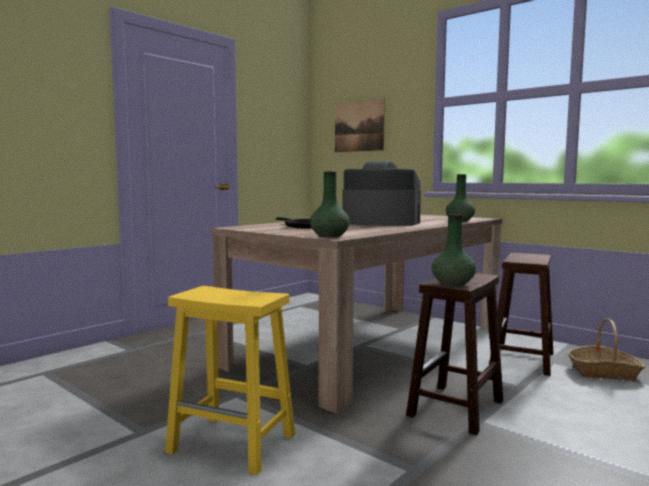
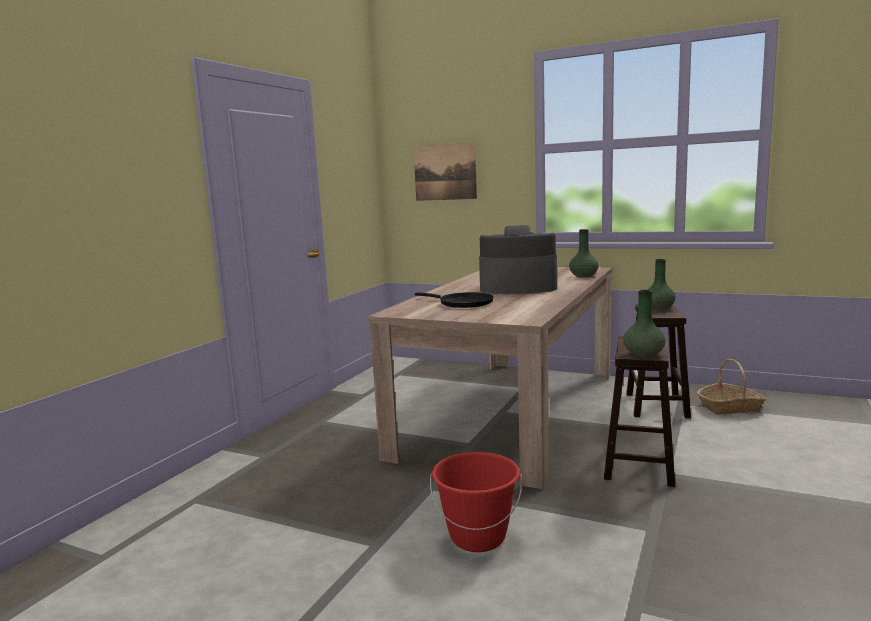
camera: 15 degrees left, 5 degrees up
yellow stool [165,286,295,475] -> red bucket [430,452,522,552]
green vase [310,171,350,238] -> green vase moved to [647,259,676,310]

